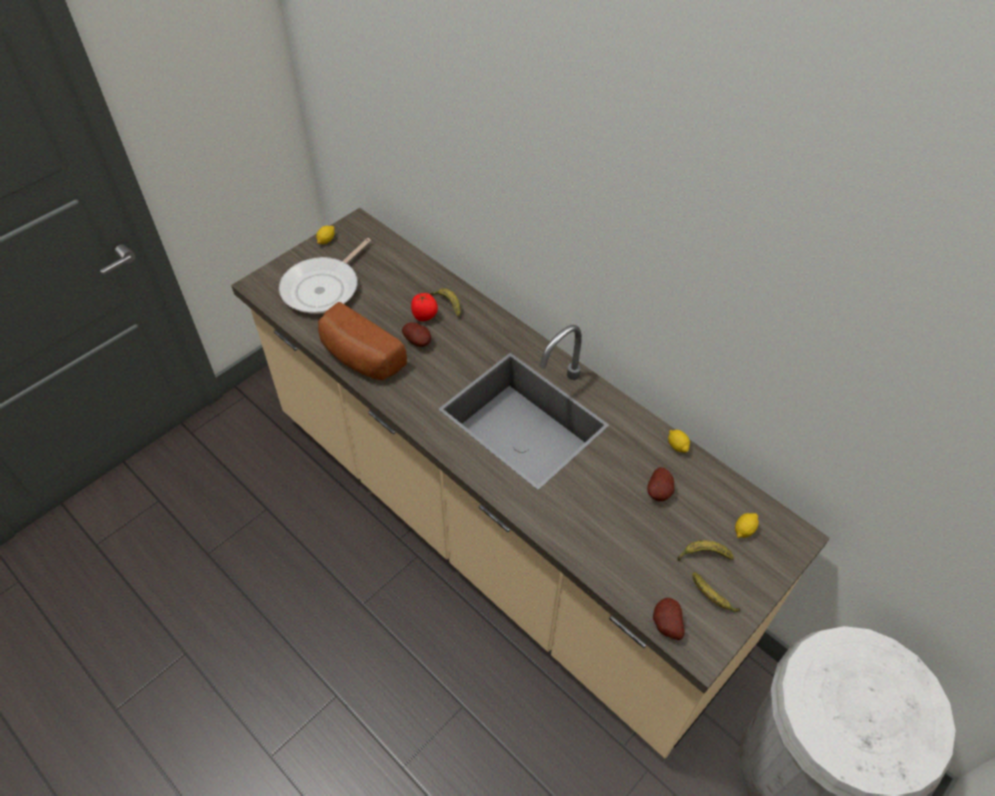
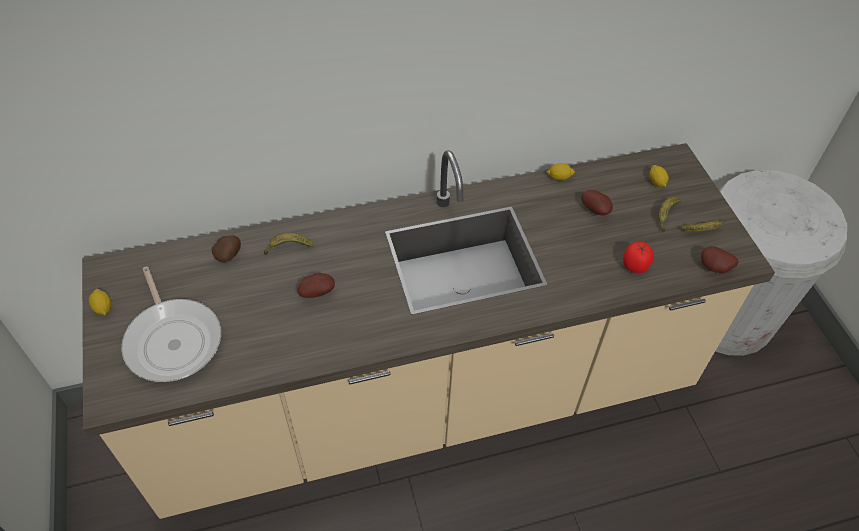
camera: 60 degrees left, 0 degrees up
bread [318,302,407,380] -> none
tomato [411,293,438,321] -> tomato moved to [623,242,654,273]
none -> potato [212,235,241,262]

